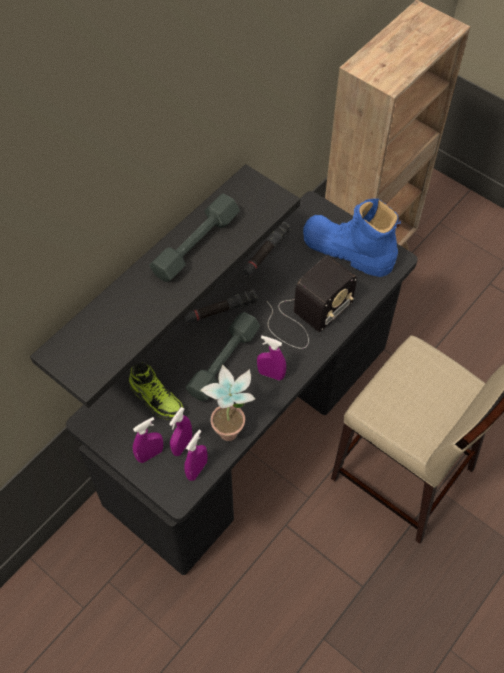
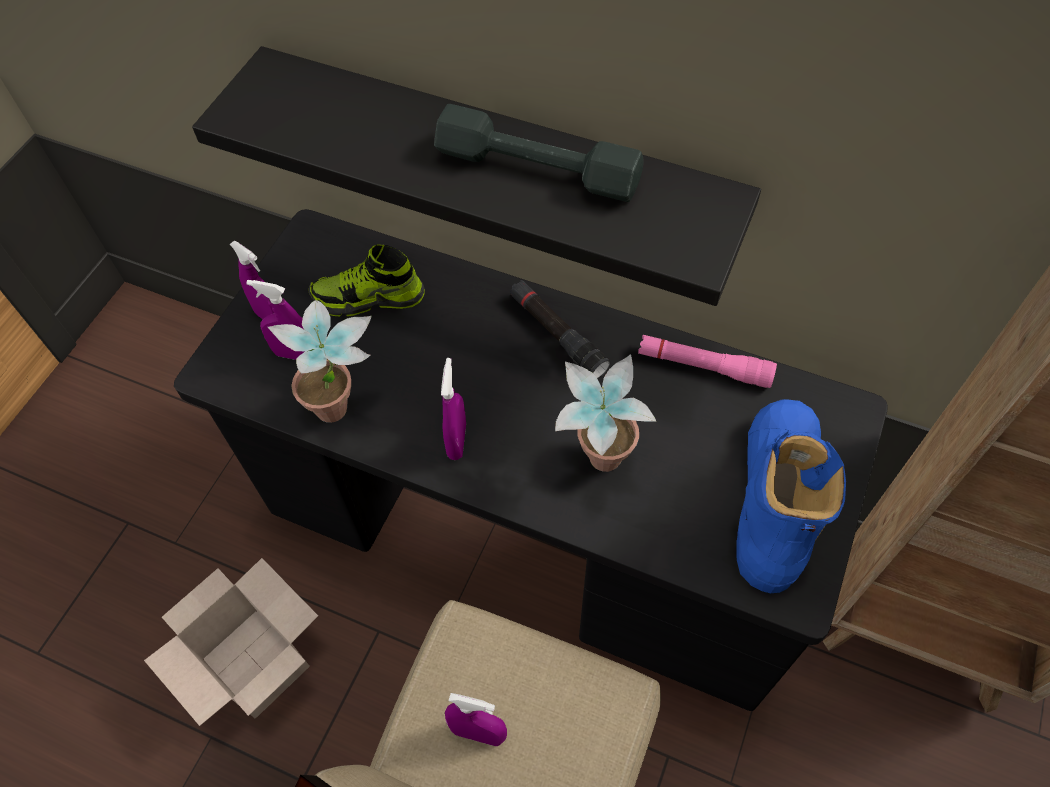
camera: 75 degrees right, 0 degrees up
shoe [129,362,184,420] -> shoe turned 60 degrees clockwise [309,244,425,316]
purple spray bottle [184,430,208,481] -> purple spray bottle moved to [445,693,507,747]
grey dumbbell [185,312,260,401] -> none
black flashlight [241,221,291,277] -> pink flashlight [638,335,777,388]
radio [267,256,357,349] -> potted plant [555,354,656,472]
none -> cardboard box [144,558,318,726]

